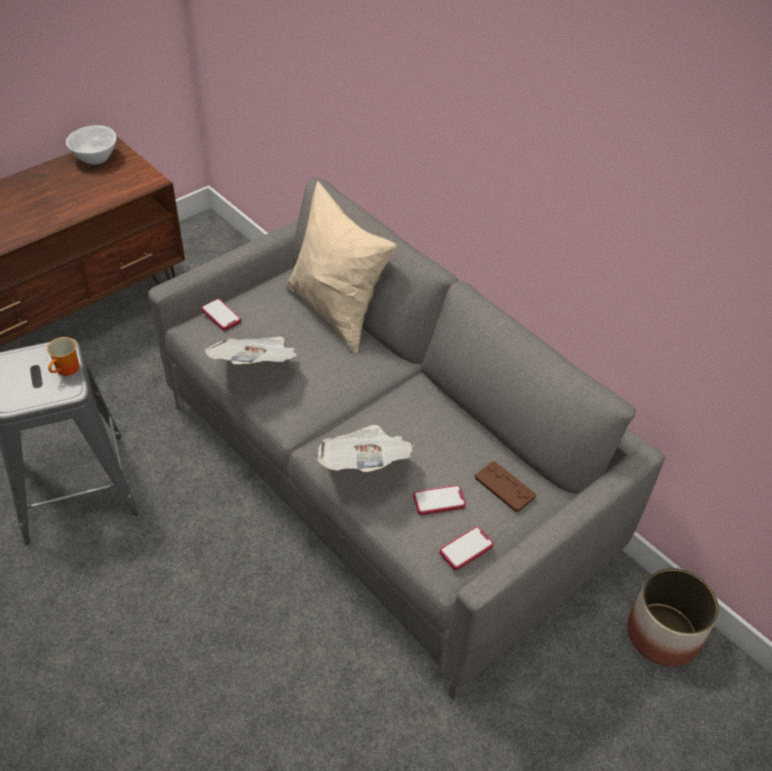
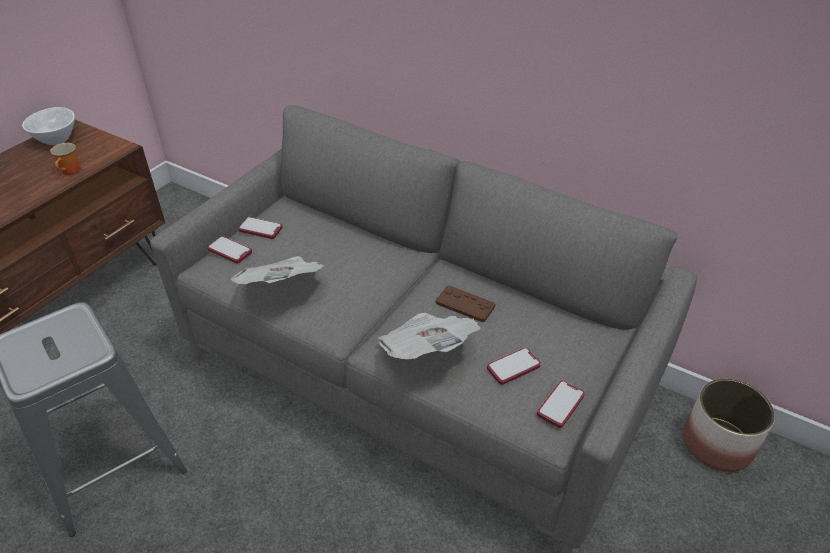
camera: 15 degrees left, 5 degrees down
mug [47,337,79,376] -> mug moved to [50,143,81,175]
beige pillow [286,181,396,354] -> none
brown game controller [475,461,536,512] -> brown game controller moved to [436,286,495,322]
none -> phone [238,217,283,239]

